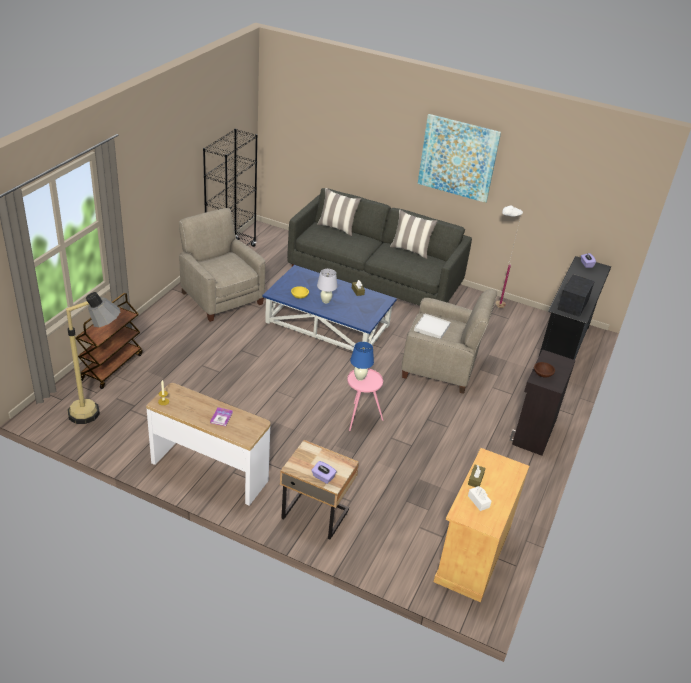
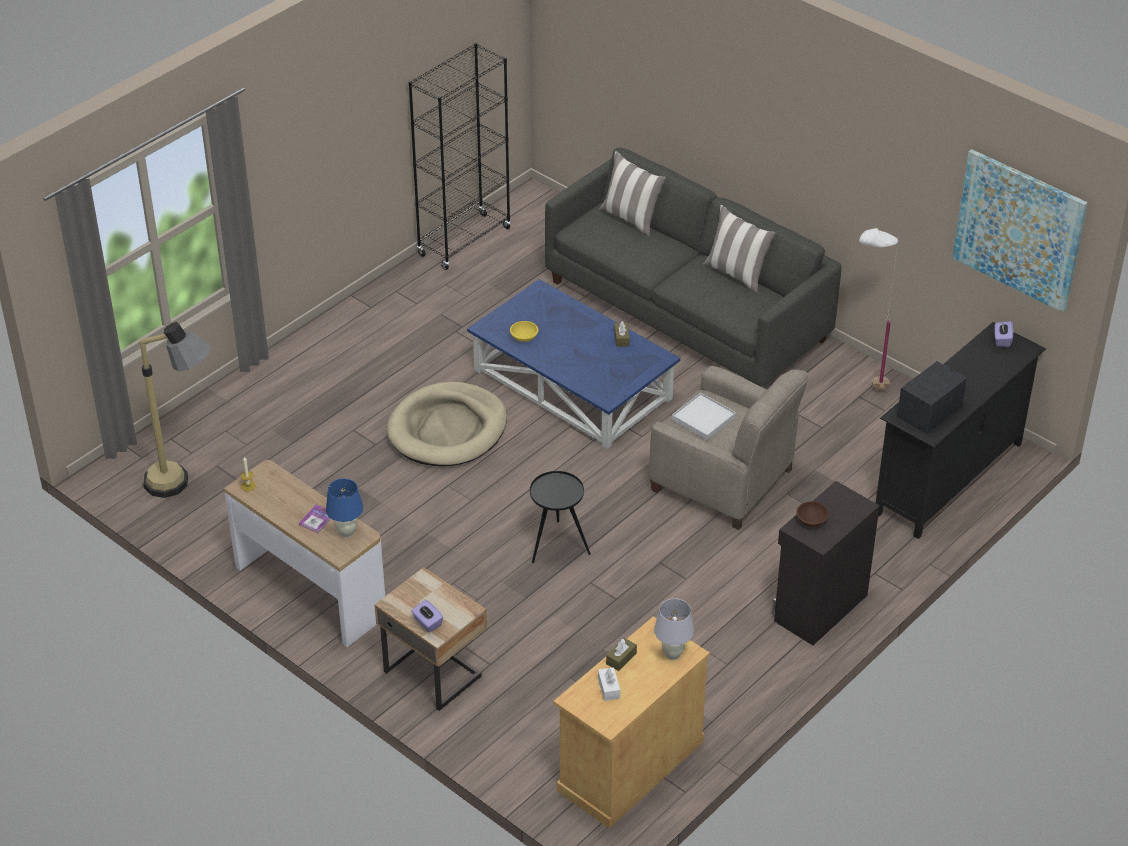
camera: 20 degrees right, 5 degrees up
brown cart [75,293,142,389] -> none
beige armchair [179,208,265,322] -> none
white table lamp [317,269,337,303] -> white table lamp moved to [654,598,694,660]
pink side table [347,368,383,431] -> black side table [530,471,591,563]
blue table lamp [350,342,374,381] -> blue table lamp moved to [326,478,363,538]
picture [418,114,501,203] -> picture moved to [952,149,1088,312]
none -> beige dog bed [386,382,507,466]

